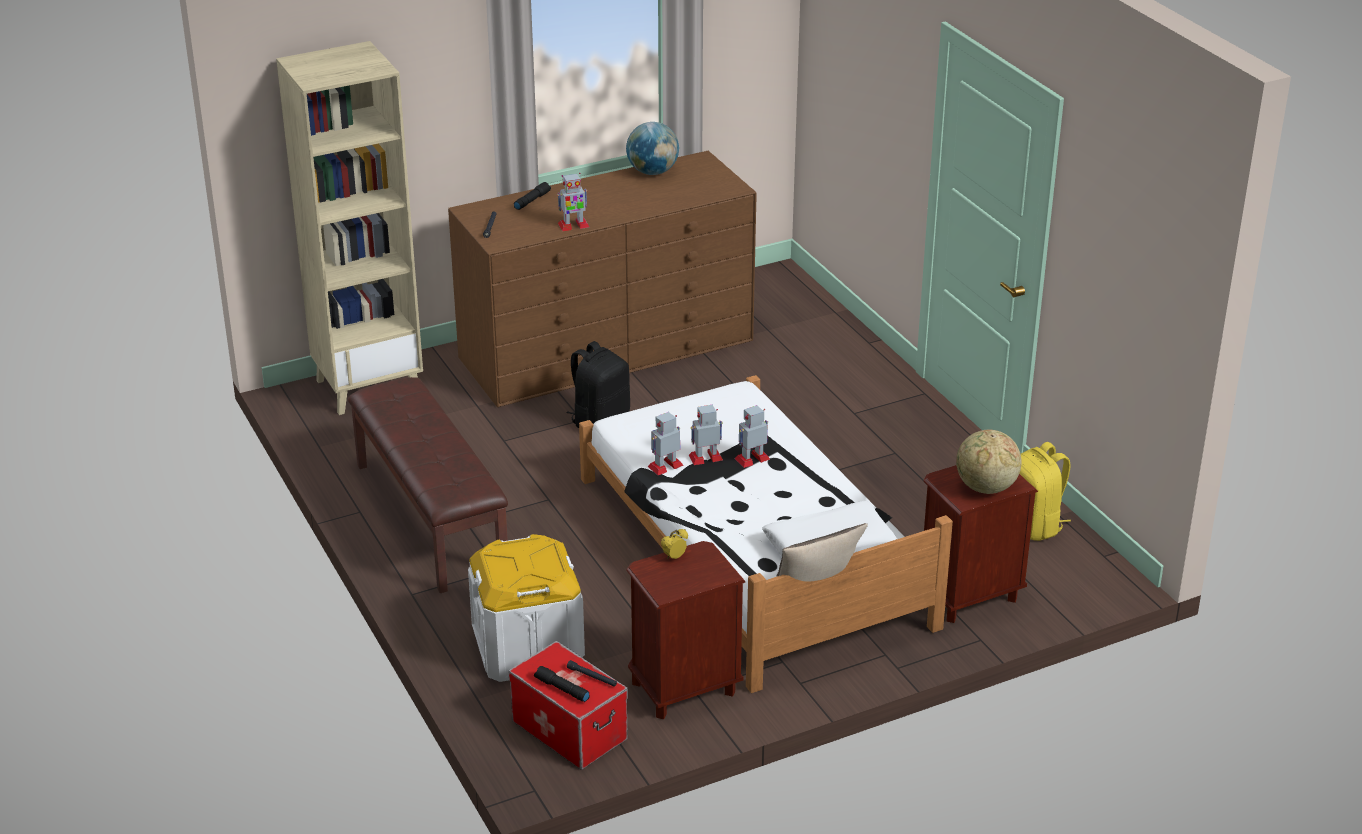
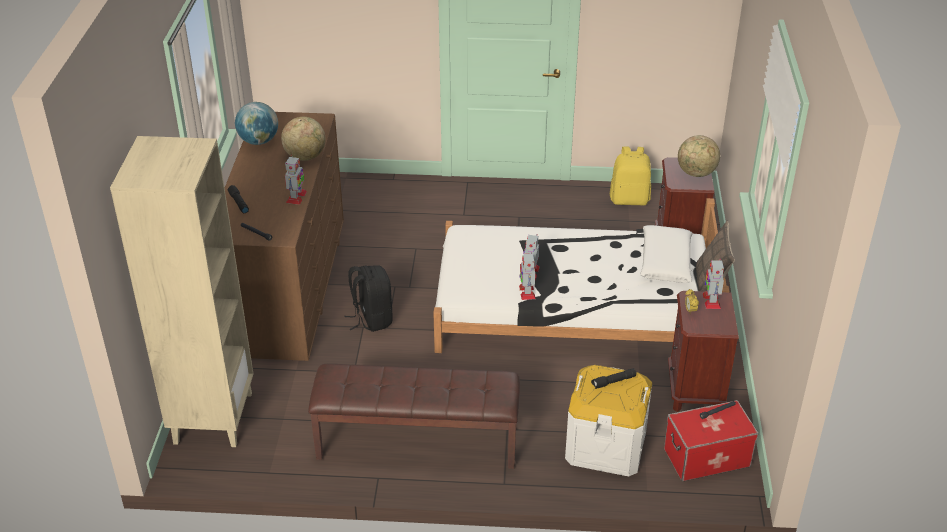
camera: 60 degrees left, 5 degrees up
black flashlight [534,666,590,702] -> black flashlight moved to [591,368,637,389]
toy robot [735,405,770,468] -> toy robot moved to [703,259,724,309]
none -> globe [281,117,326,161]

